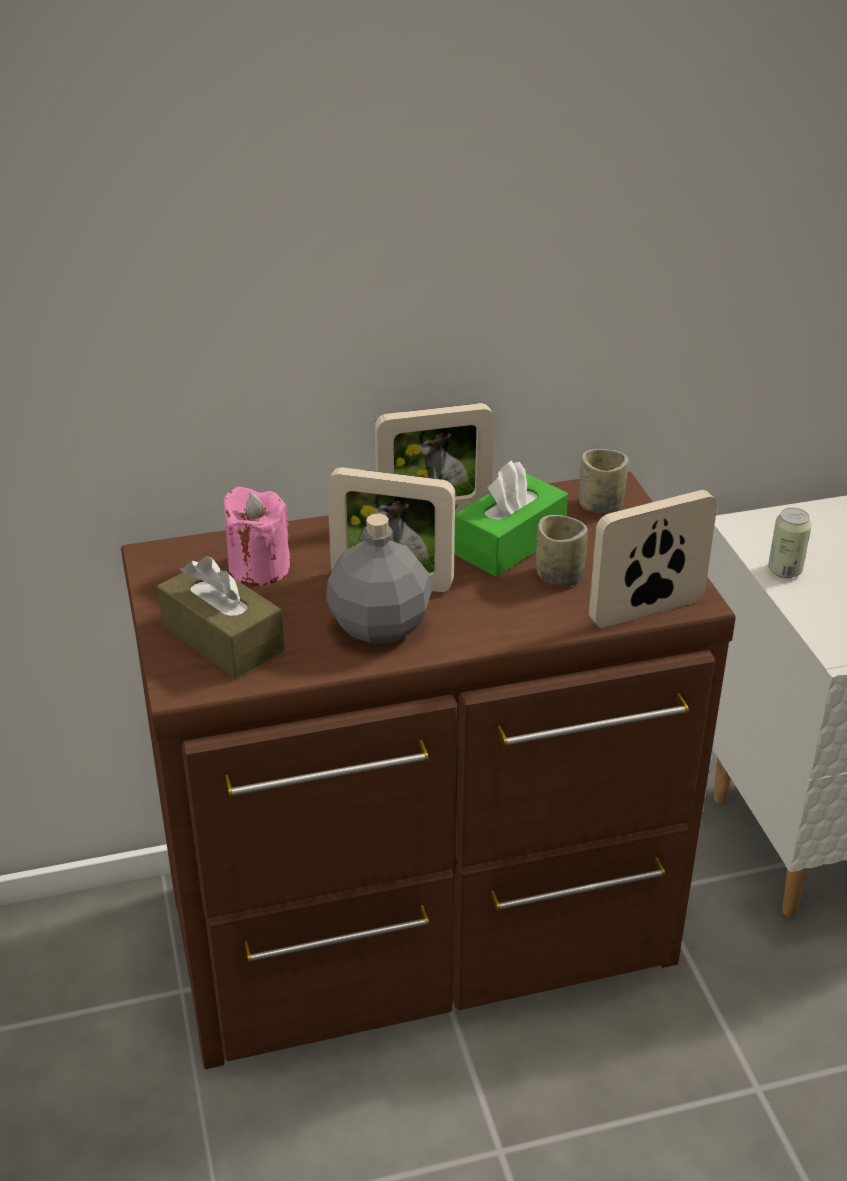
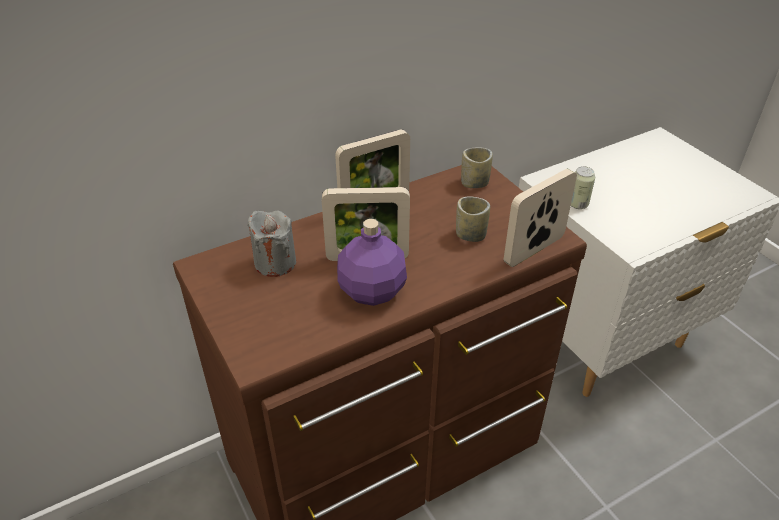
camera: 15 degrees left, 5 degrees up
brown tissue box [157,556,284,678] -> none
pink candle [223,486,290,586] -> grey candle [247,211,296,277]
grey bottle [326,514,432,644] -> purple bottle [337,219,407,306]
green tissue box [454,460,568,577] -> none

